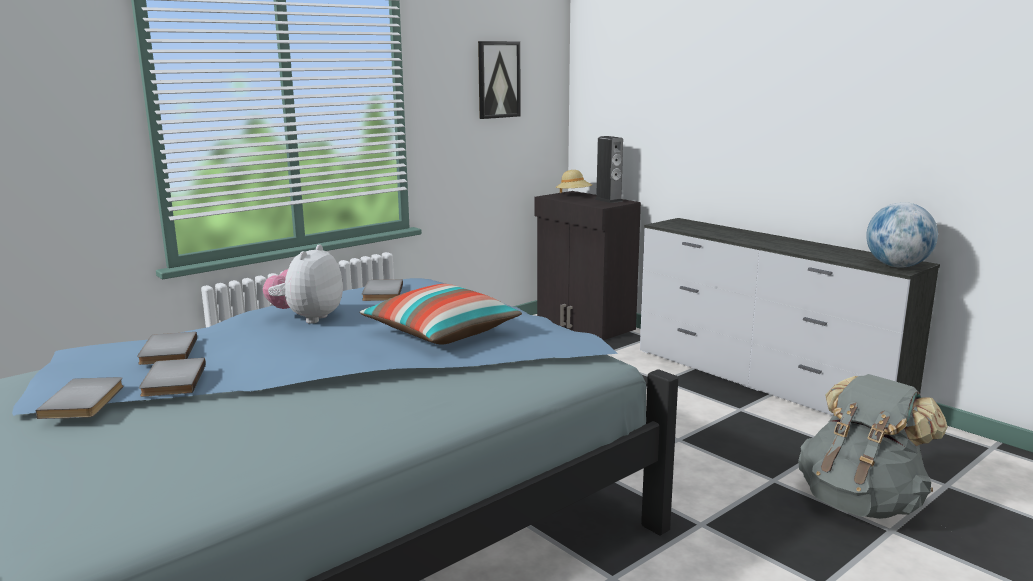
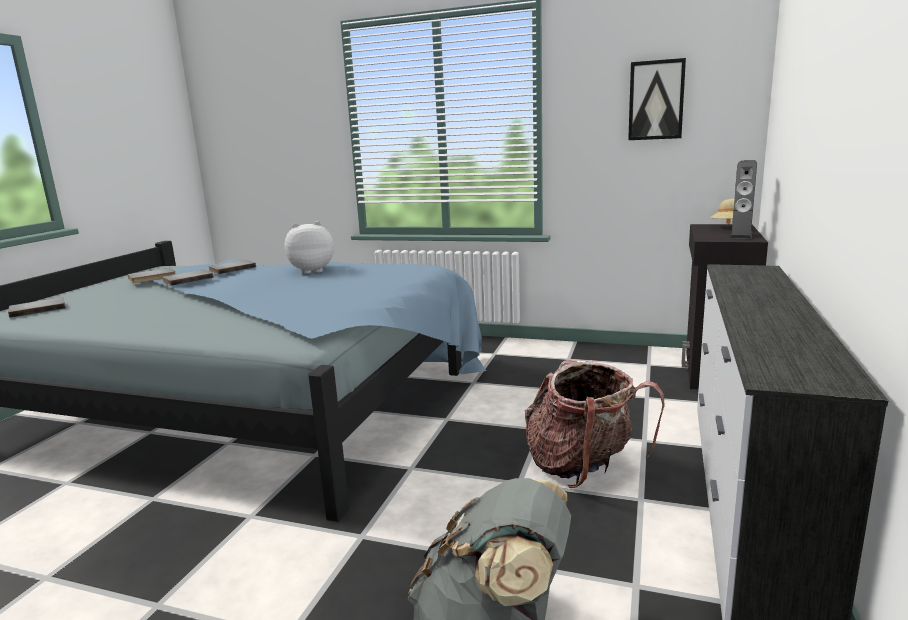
camera: 60 degrees right, 0 degrees up
pillow [360,284,522,345] -> none
grey book [362,279,403,301] -> grey book moved to [8,297,66,318]
globe [866,202,938,268] -> none
none -> backpack [525,360,665,488]

